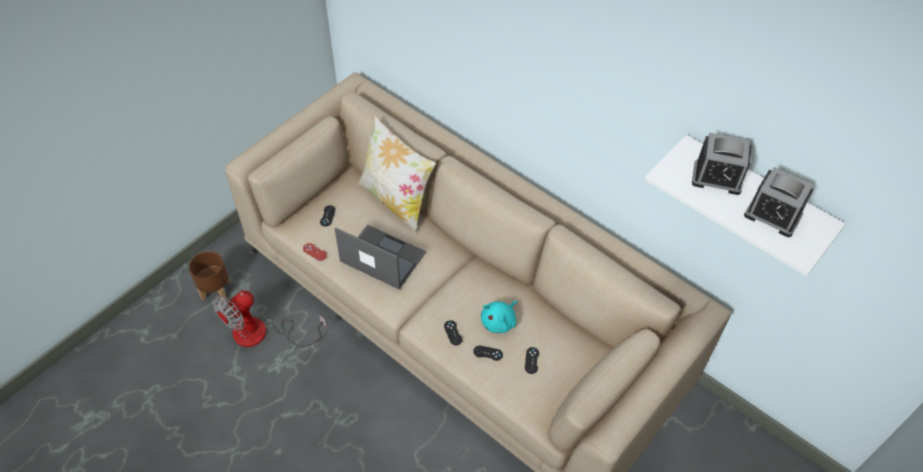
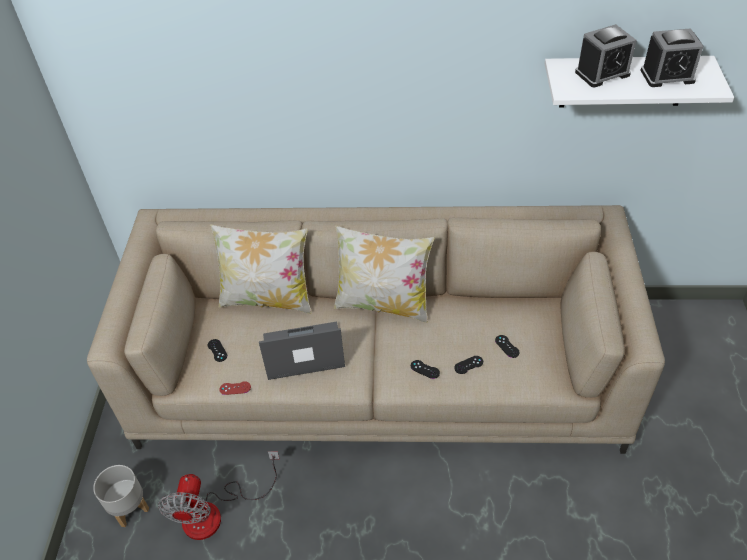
camera: 35 degrees left, 5 degrees down
brown planter [189,251,230,301] -> grey planter [93,465,149,527]
turquoise plush toy [481,300,518,333] -> none
none -> pillow [334,226,434,323]

